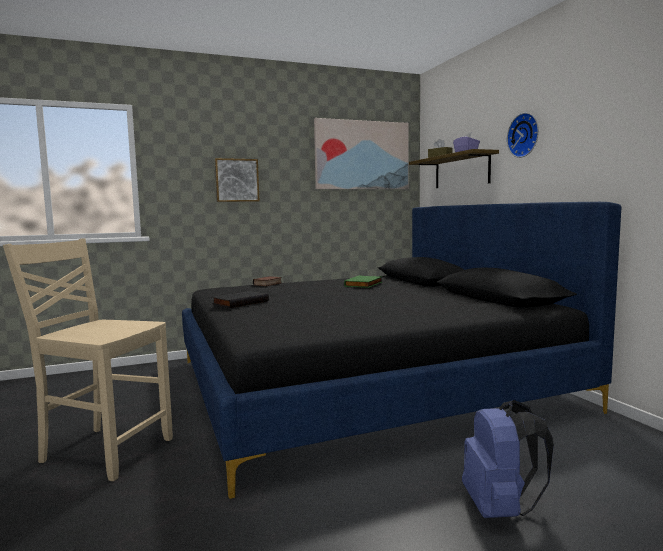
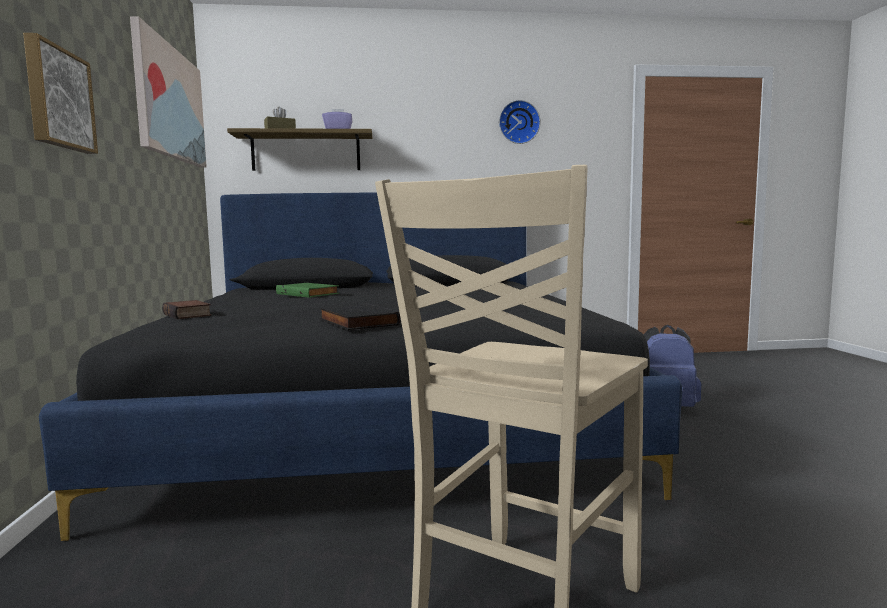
camera: 75 degrees left, 0 degrees up
wall clock [507,113,539,158] -> wall clock moved to [499,100,541,144]

